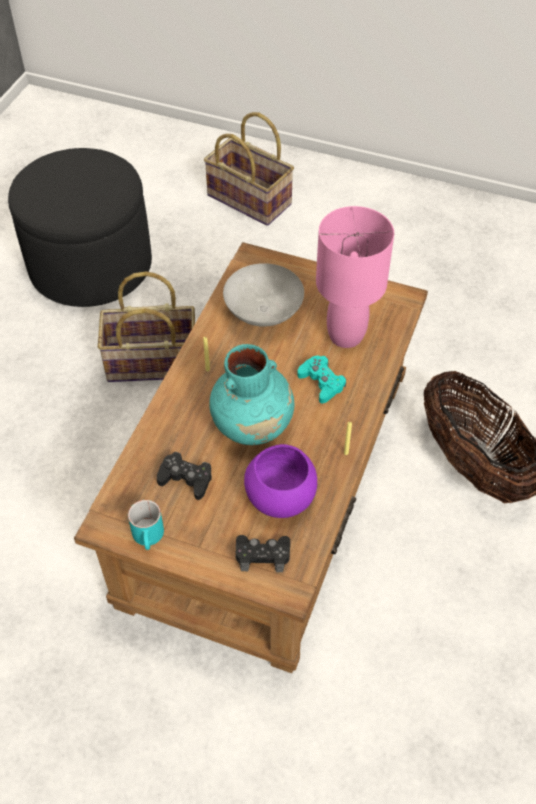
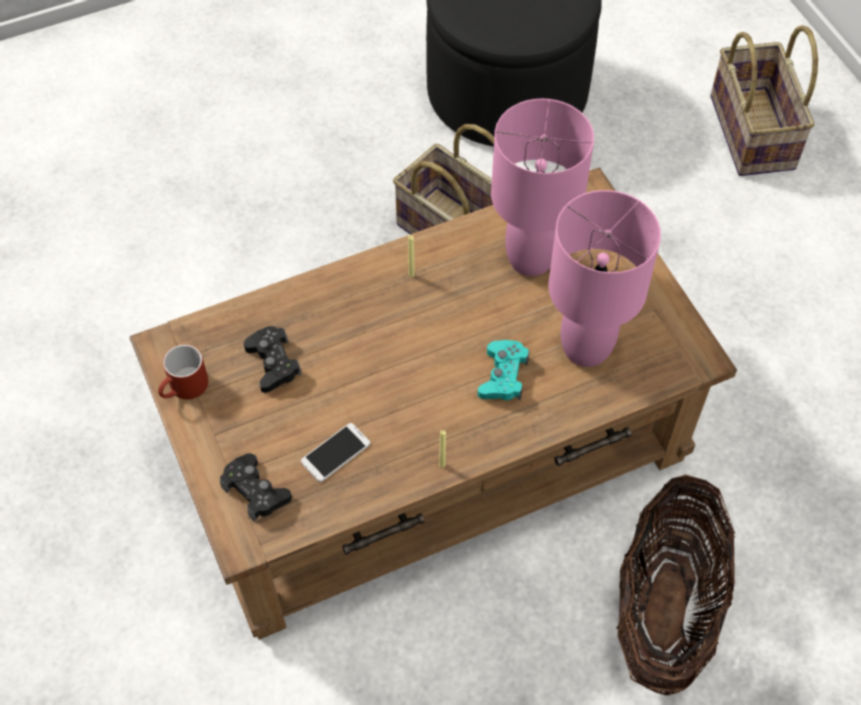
camera: 45 degrees right, 5 degrees up
turquoise mug [128,500,164,550] -> red mug [158,344,209,400]
turquoise vase [209,344,294,445] -> none
grey bowl [223,263,304,327] -> pink table lamp [491,99,594,276]
purple bowl [244,444,317,518] -> phone [301,423,370,482]

